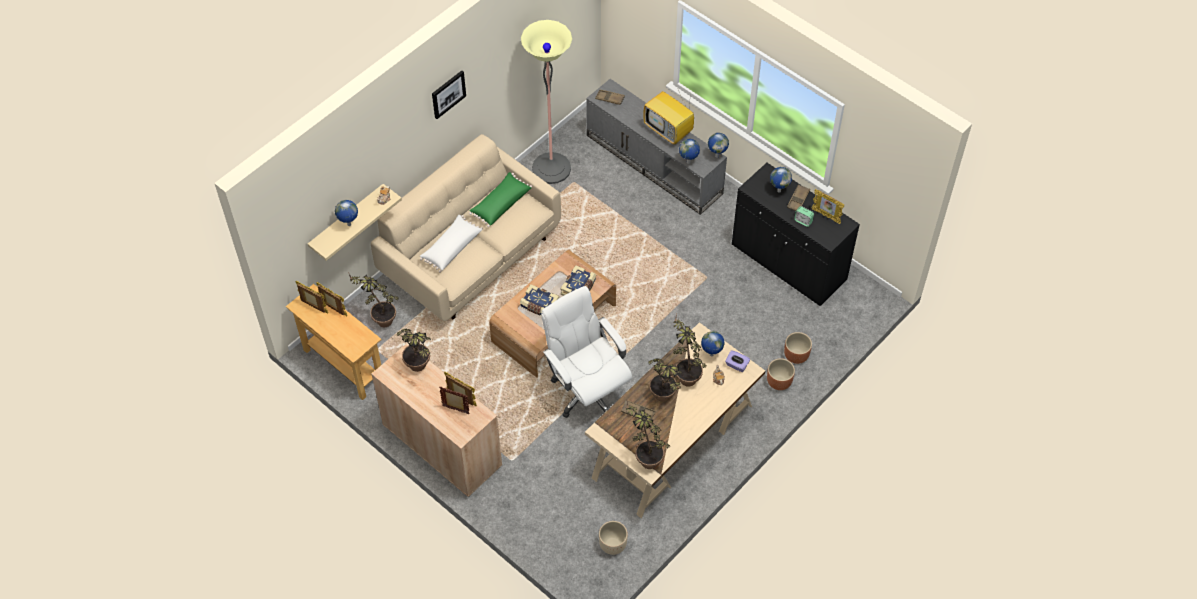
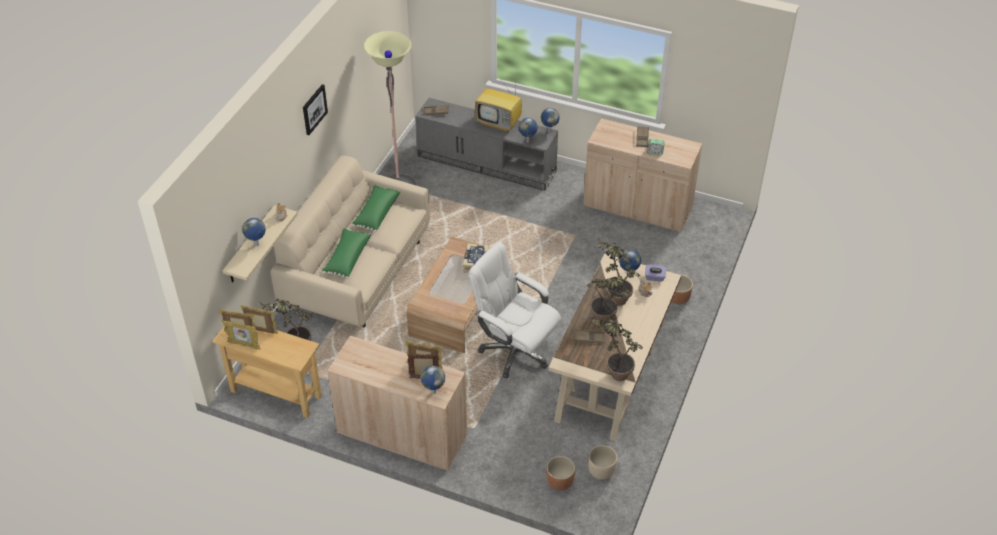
camera: 20 degrees left, 10 degrees down
potted plant [397,329,431,372] -> none
white pillow [420,215,483,273] -> green pillow [322,228,371,279]
book [520,284,559,316] -> none
black cabinet [732,163,860,306] -> beige cabinet [583,118,702,232]
globe [770,167,792,193] -> globe moved to [421,365,445,394]
brown planter [784,332,812,364] -> brown planter moved to [546,456,575,490]
picture frame [811,189,844,224] -> picture frame moved to [223,320,260,350]

